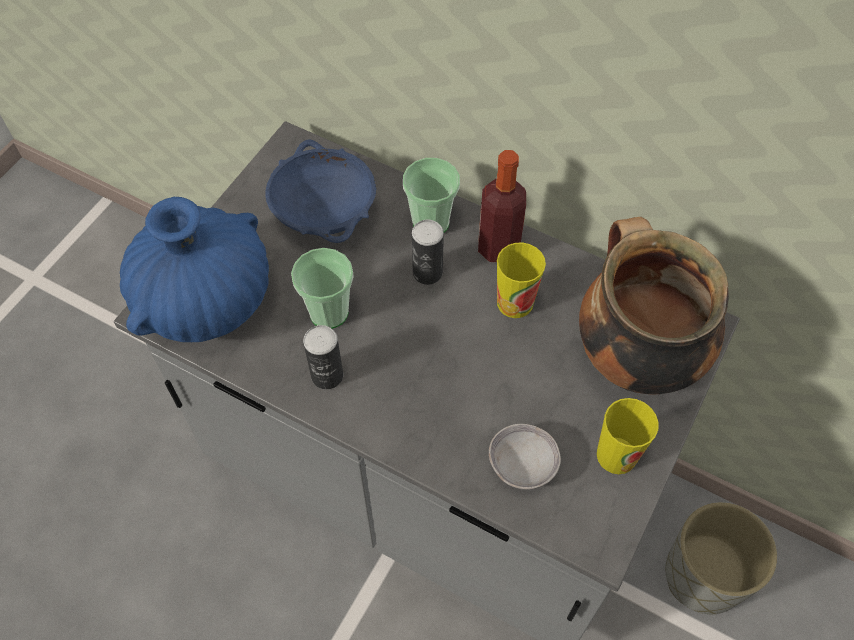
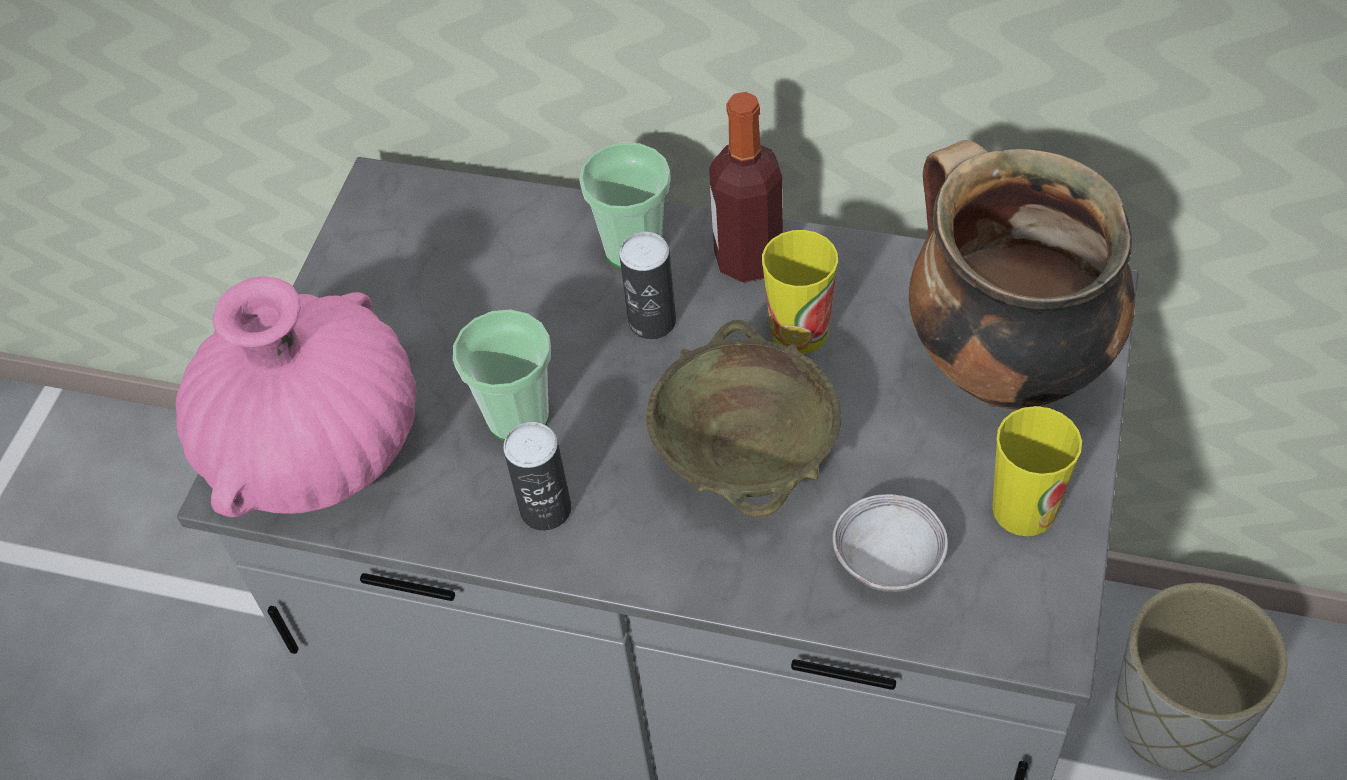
camera: 10 degrees left, 5 degrees down
blue vase [120,197,269,342] -> pink vase [175,277,417,517]
blue bowl [265,140,376,243] -> none
none -> beige bowl [646,320,841,517]

